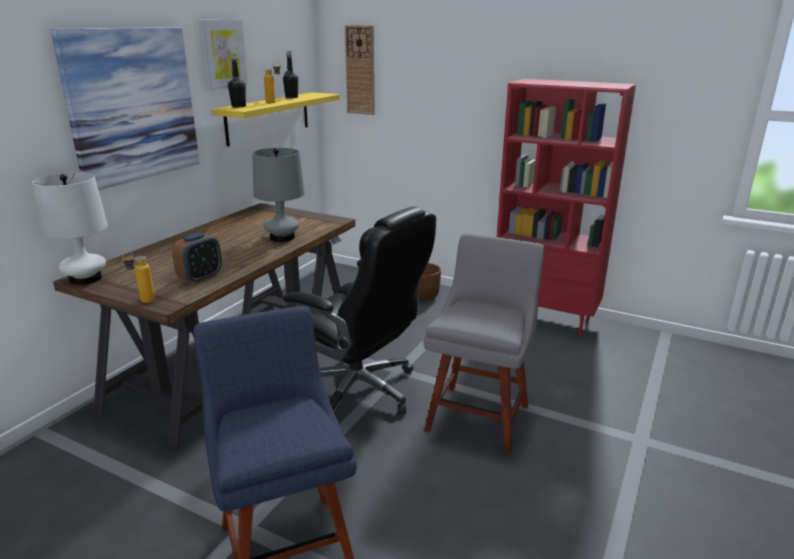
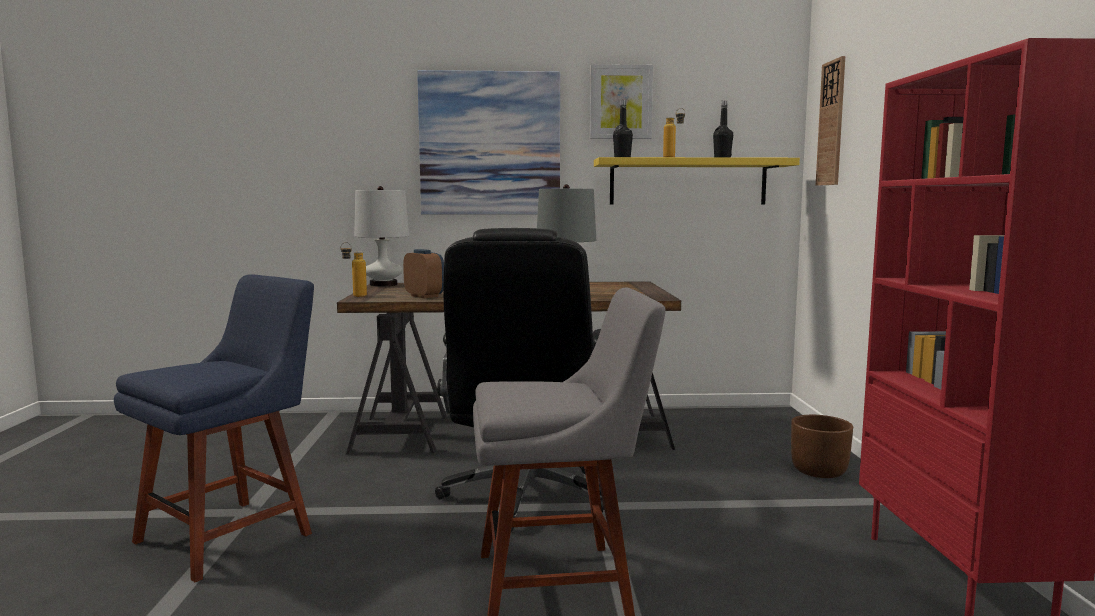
camera: 60 degrees right, 15 degrees down
alarm clock [172,232,222,284] -> alarm clock turned 135 degrees counterclockwise [403,249,444,298]

